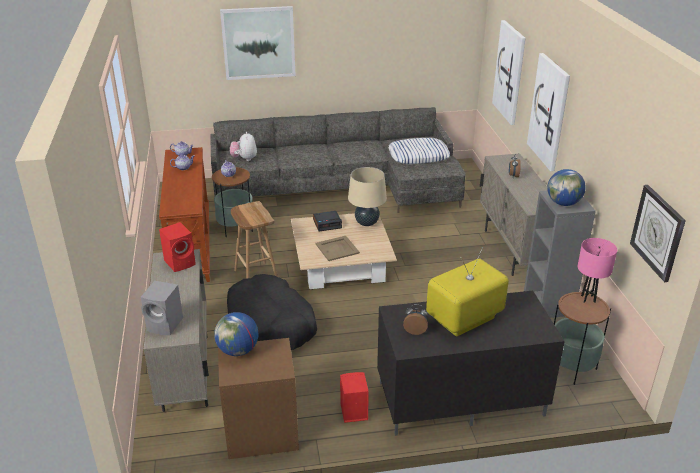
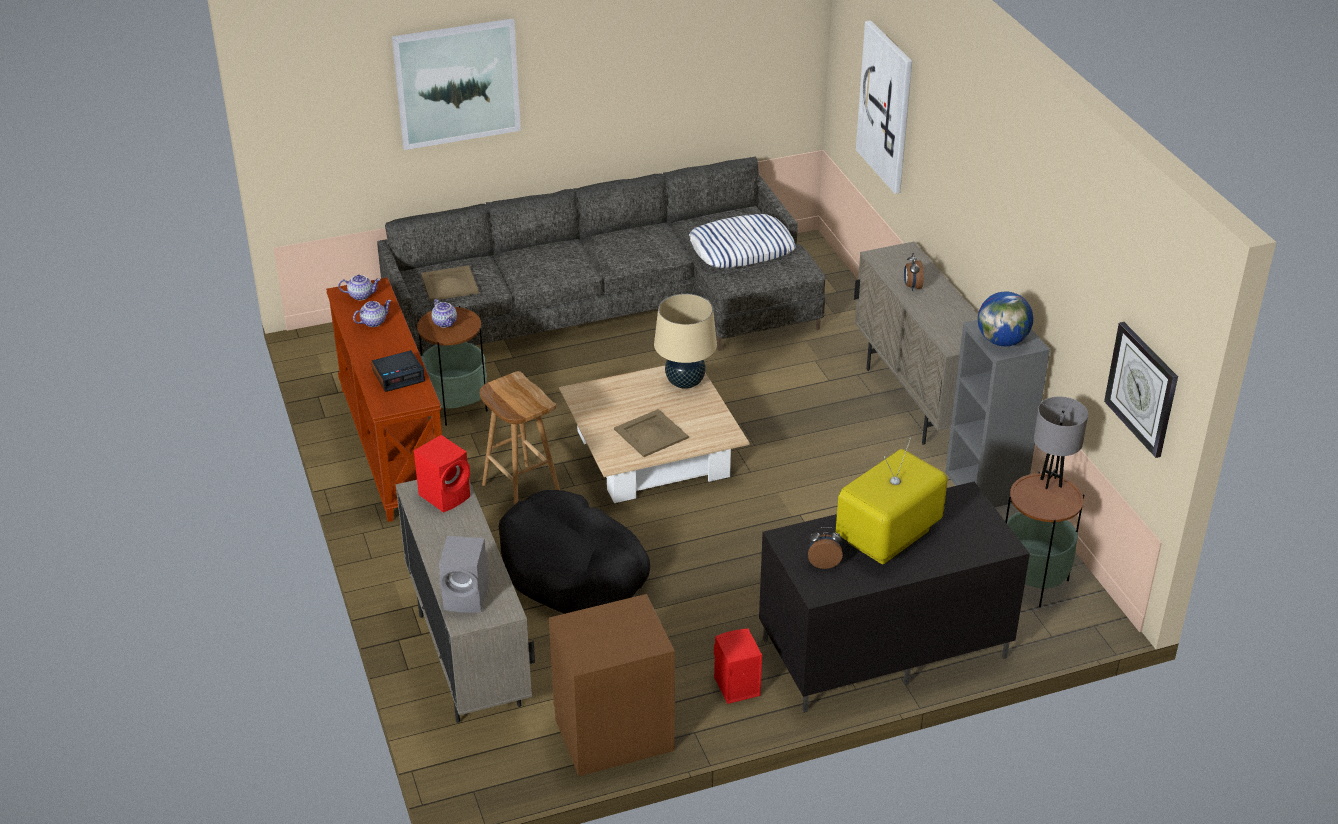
camera: 10 degrees left, 5 degrees up
globe [214,312,258,356] -> none
plush toy [230,132,257,161] -> beige tray [421,265,479,301]
alarm clock [313,211,342,232] -> alarm clock moved to [371,350,425,392]
picture [527,53,570,171] -> none
pink table lamp [578,238,617,303] -> grey table lamp [1034,397,1088,489]

